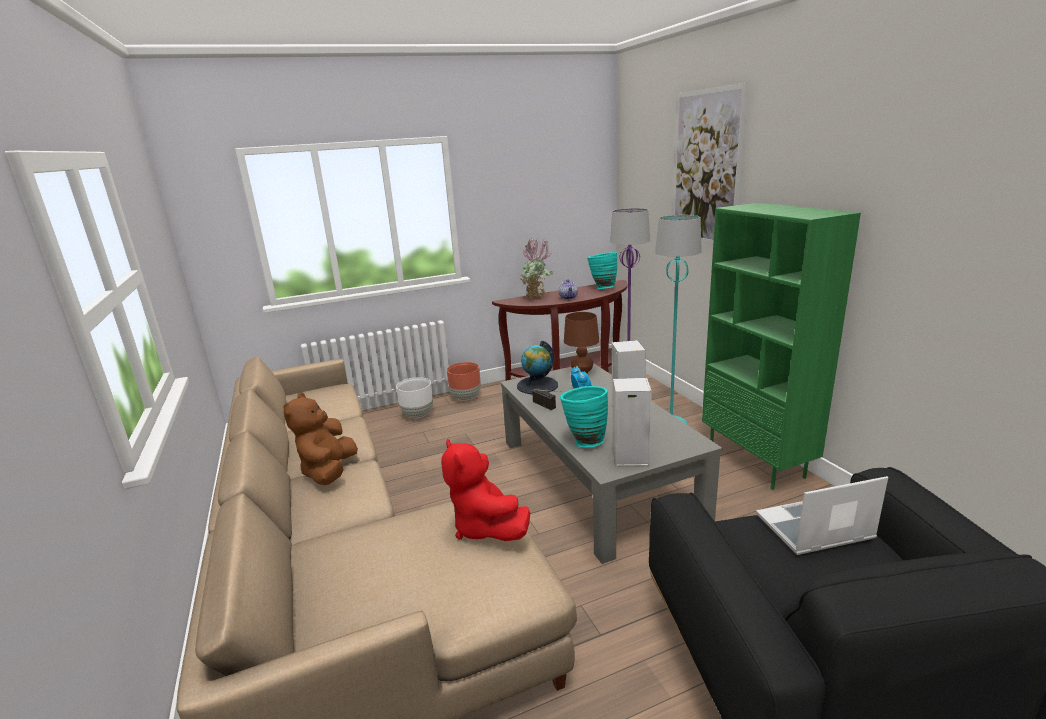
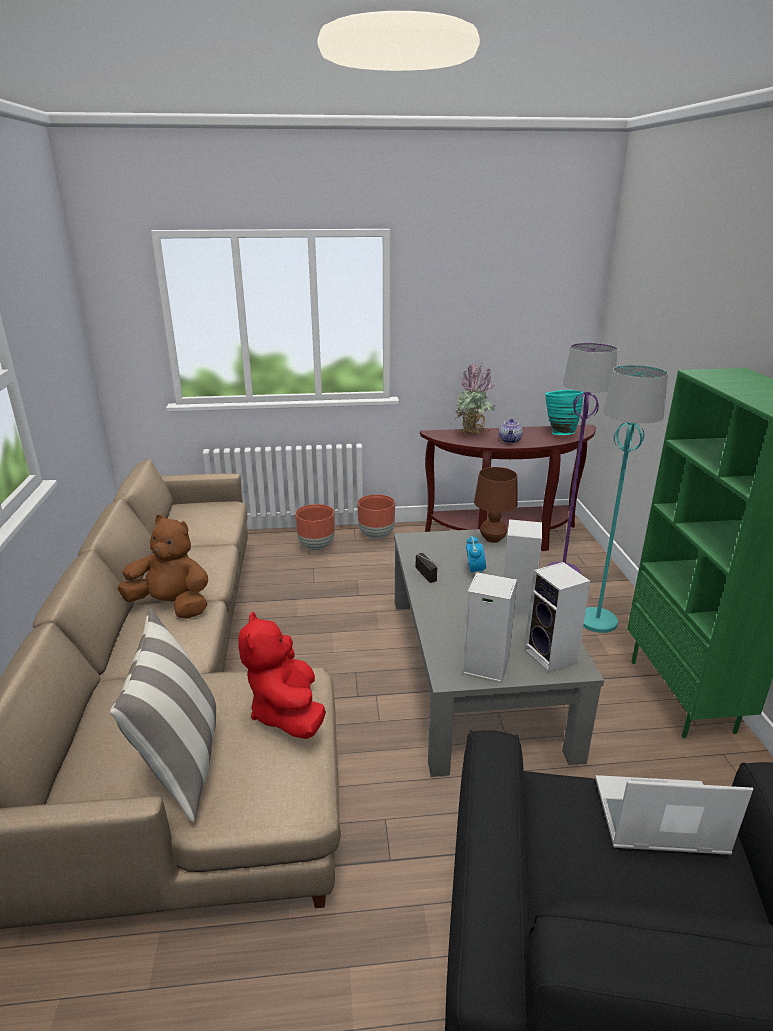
camera: 15 degrees right, 5 degrees up
brown plush toy [283,392,358,485] -> brown plush toy turned 90 degrees clockwise [118,515,208,619]
white planter [396,377,433,418] -> brown planter [295,504,335,550]
globe [517,341,558,394] -> none
turquoise vase [560,386,608,448] -> none
picture [672,83,748,244] -> none
none -> pillow [110,608,216,822]
none -> speaker [525,562,591,672]

